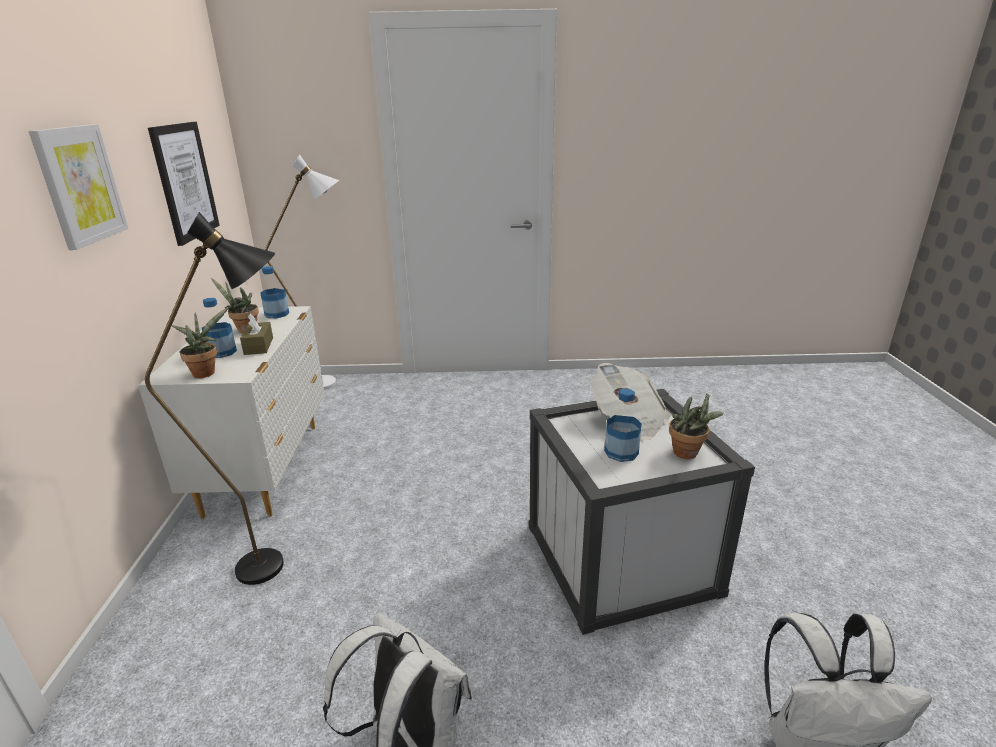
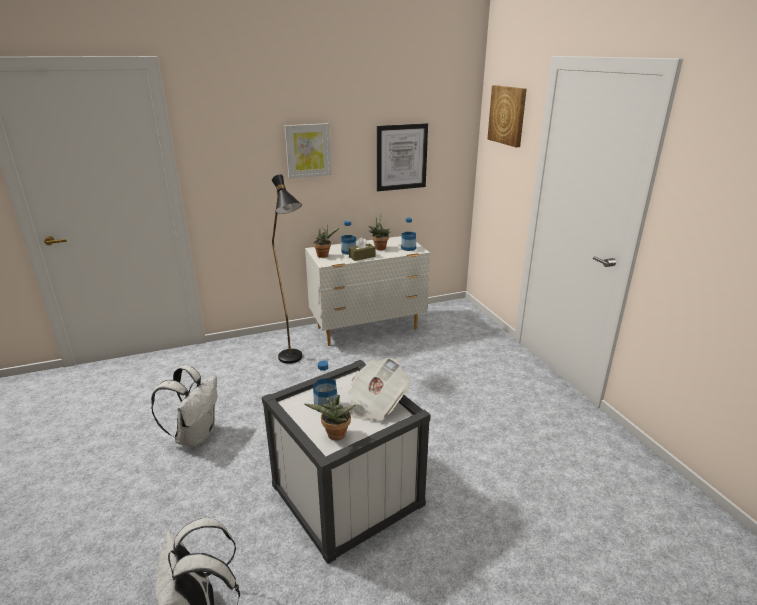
camera: 70 degrees right, 0 degrees up
white floor lamp [265,155,339,390] -> none
none -> picture [487,85,527,147]

